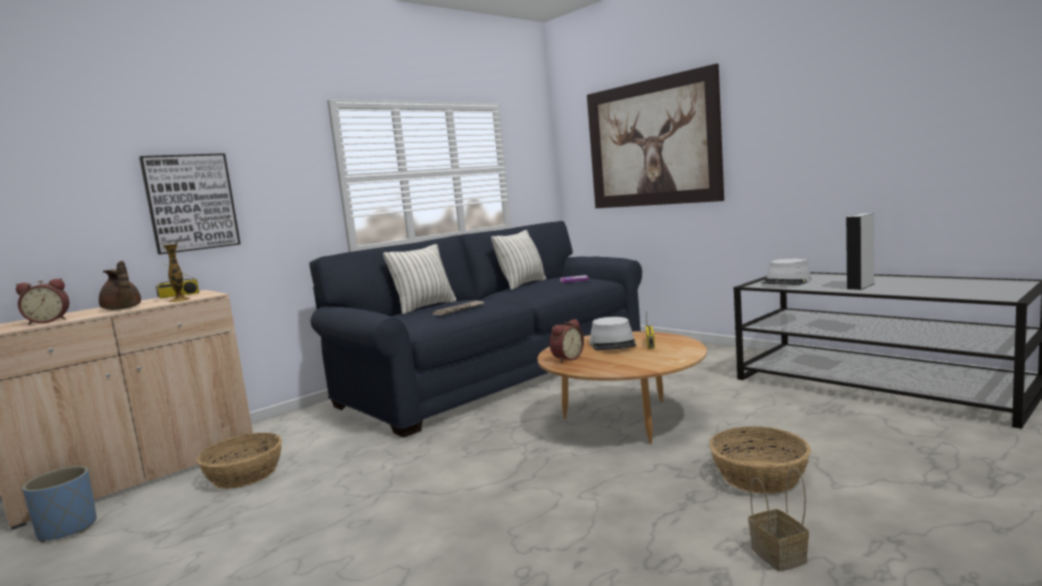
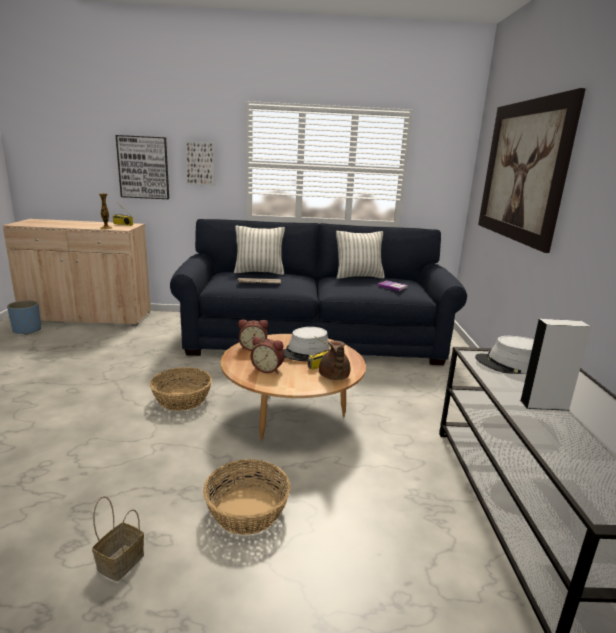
camera: 40 degrees right, 10 degrees up
alarm clock [16,278,69,325] -> alarm clock moved to [251,337,285,373]
brown teapot [99,261,141,310] -> brown teapot moved to [319,340,350,380]
basket [197,433,282,489] -> basket moved to [150,367,212,411]
none -> picture [185,141,215,186]

